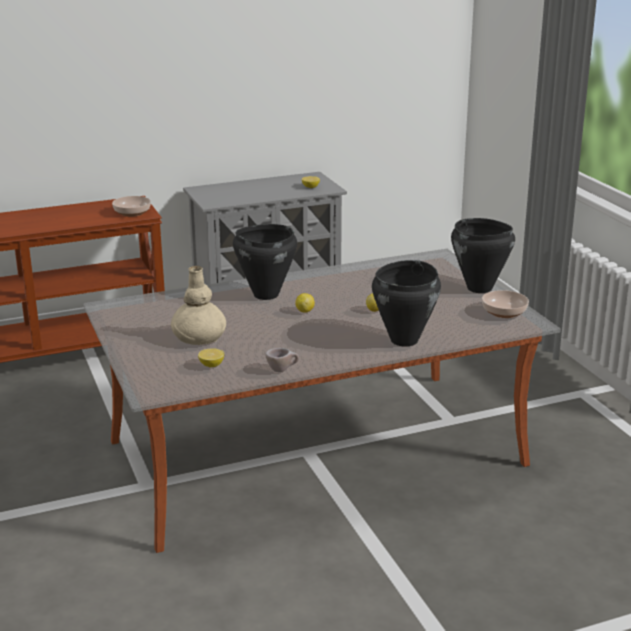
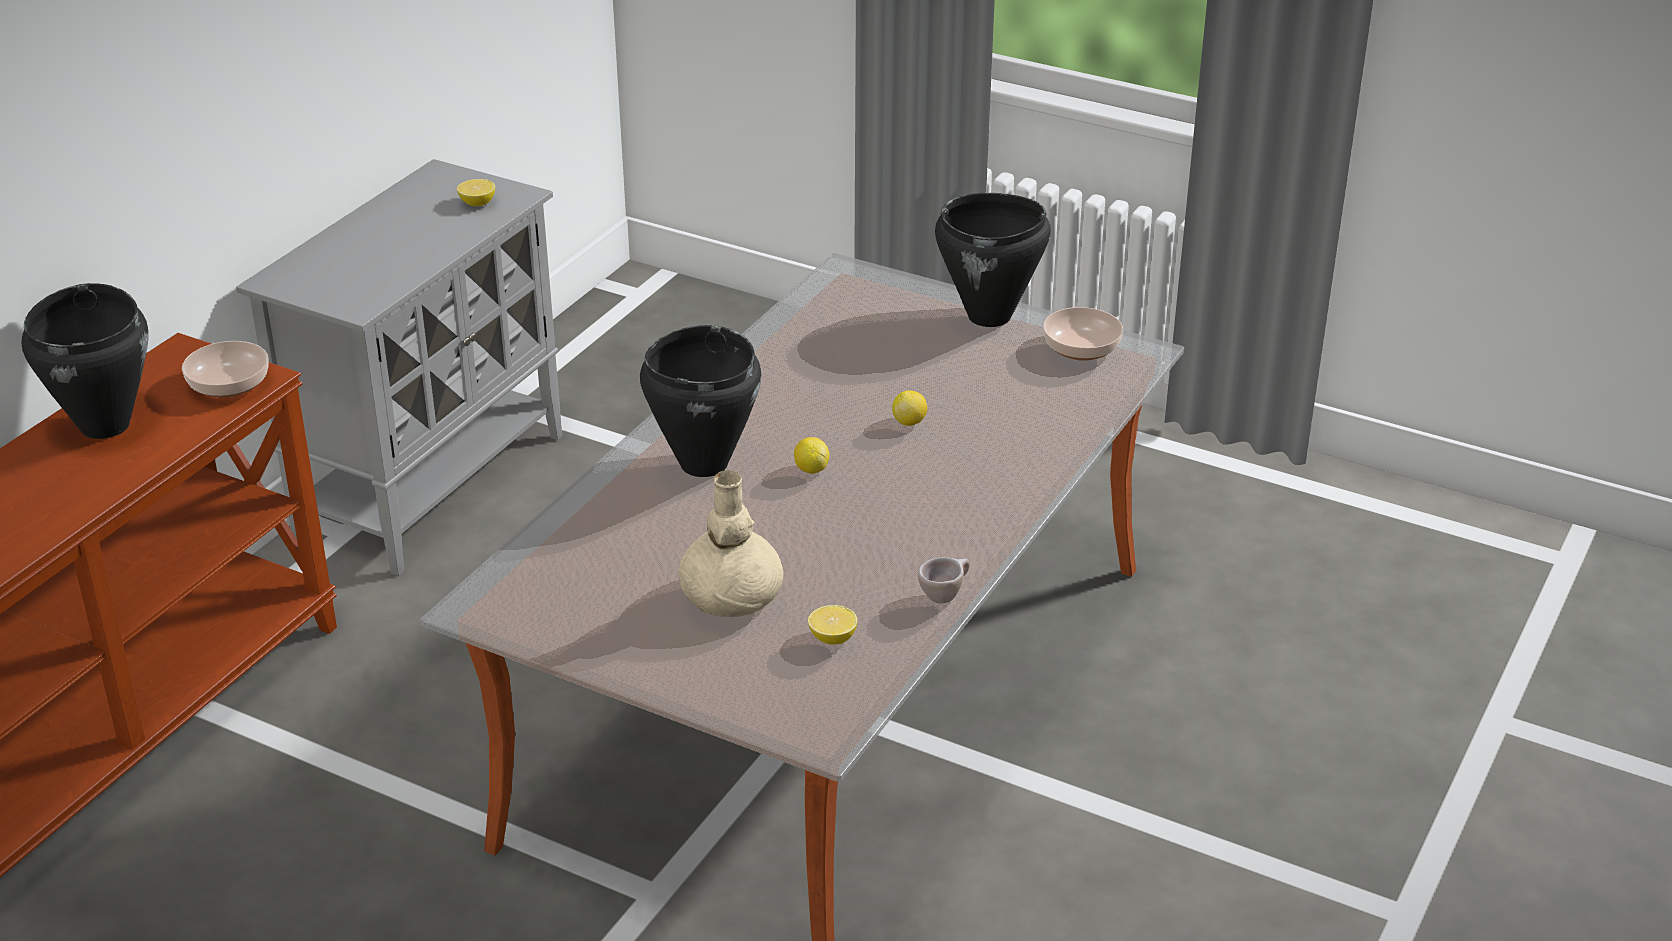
camera: 40 degrees left, 10 degrees up
black cooking pot [372,260,441,347] -> black cooking pot moved to [21,283,149,439]

